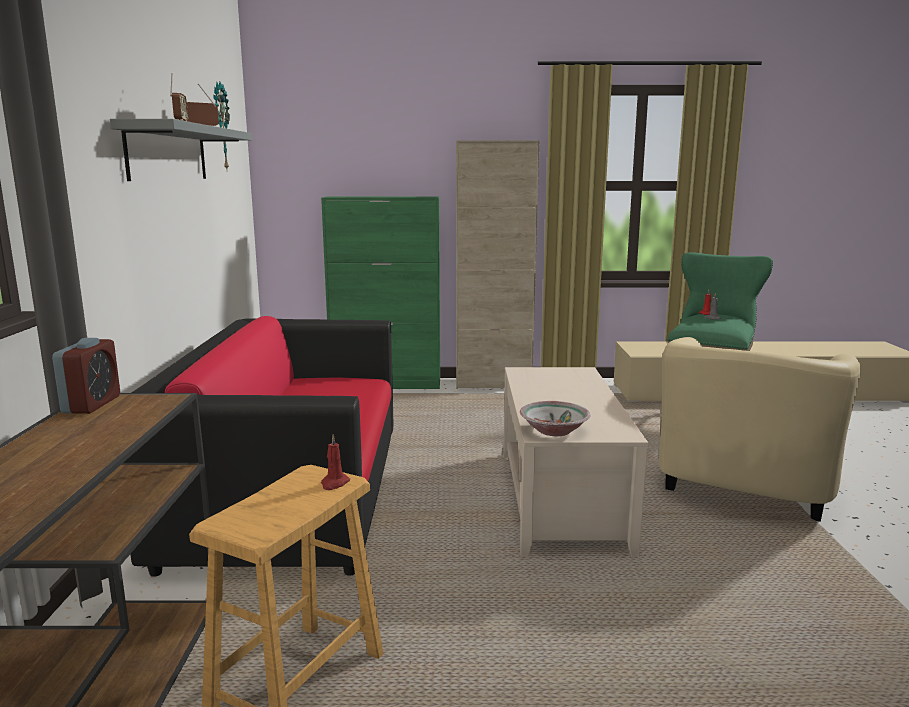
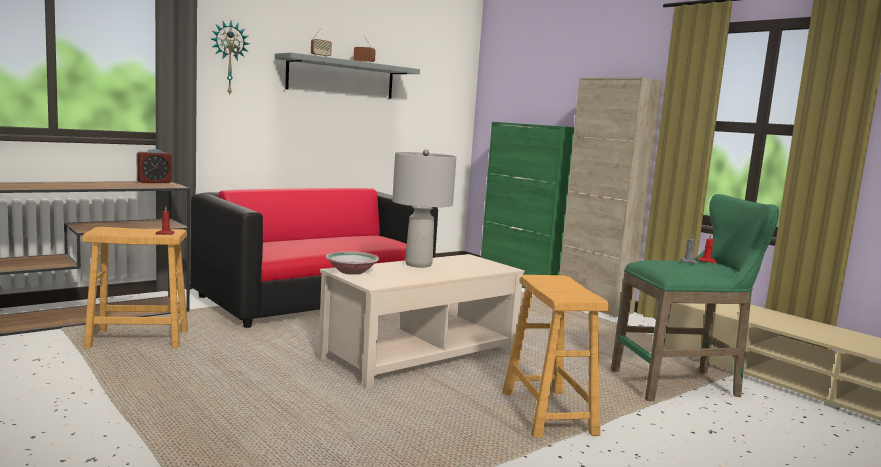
camera: 50 degrees right, 5 degrees down
wall clock [213,82,230,169] -> wall clock moved to [211,21,249,96]
beige armchair [659,337,861,522] -> brown stool [502,275,609,437]
none -> grey table lamp [392,150,456,268]

